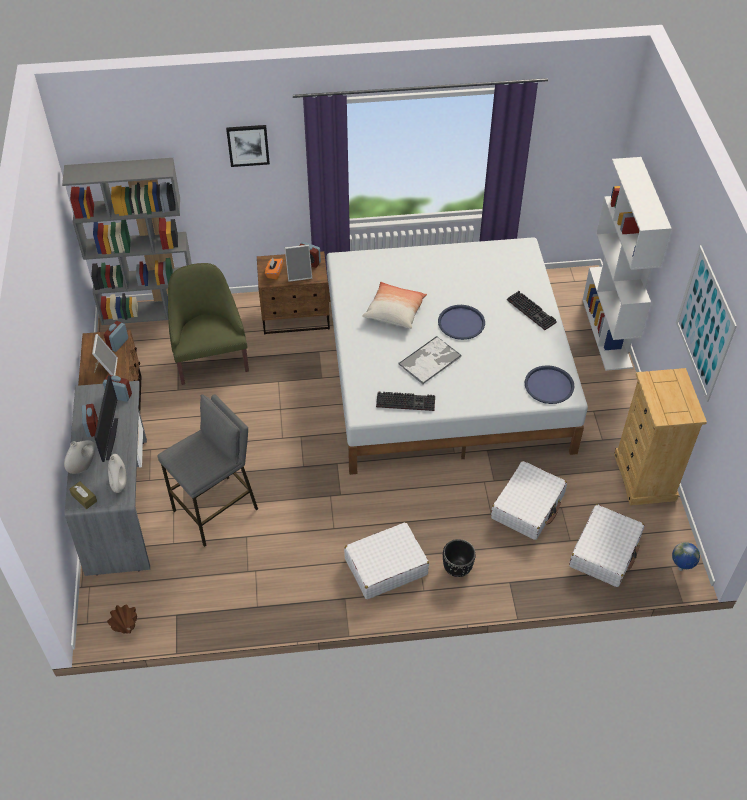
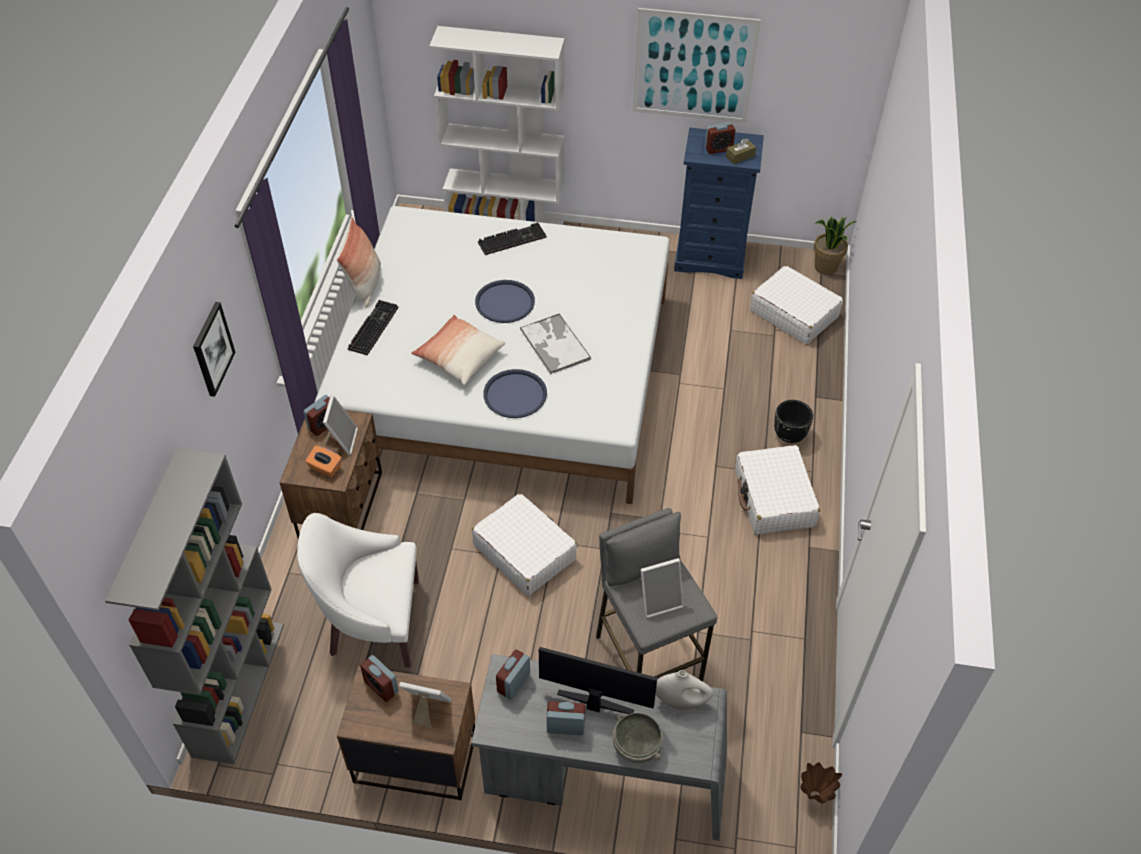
camera: 75 degrees left, 0 degrees up
white vase [64,440,95,474] -> grey bowl [613,713,663,763]
brown tissue box [69,481,97,509] -> brown tissue box moved to [726,138,756,164]
green armchair [168,263,249,385] -> white armchair [297,513,419,667]
keyboard [376,391,435,411] -> keyboard moved to [348,300,398,355]
white suitcase [491,461,567,540] -> white suitcase moved to [472,493,577,596]
blue tray [525,365,574,404] -> blue tray moved to [483,369,547,418]
beige dresser [614,368,707,506] -> blue dresser [674,128,764,279]
globe [672,542,700,571] -> potted plant [814,216,857,275]
none -> pillow [337,217,381,308]
none -> picture frame [641,558,684,618]
none -> alarm clock [705,122,735,154]

